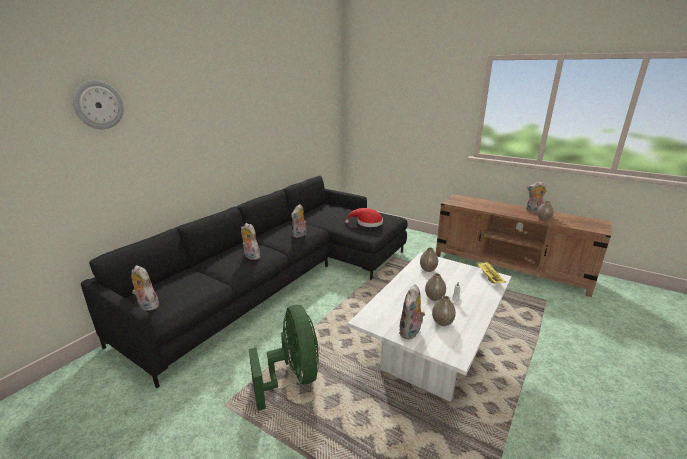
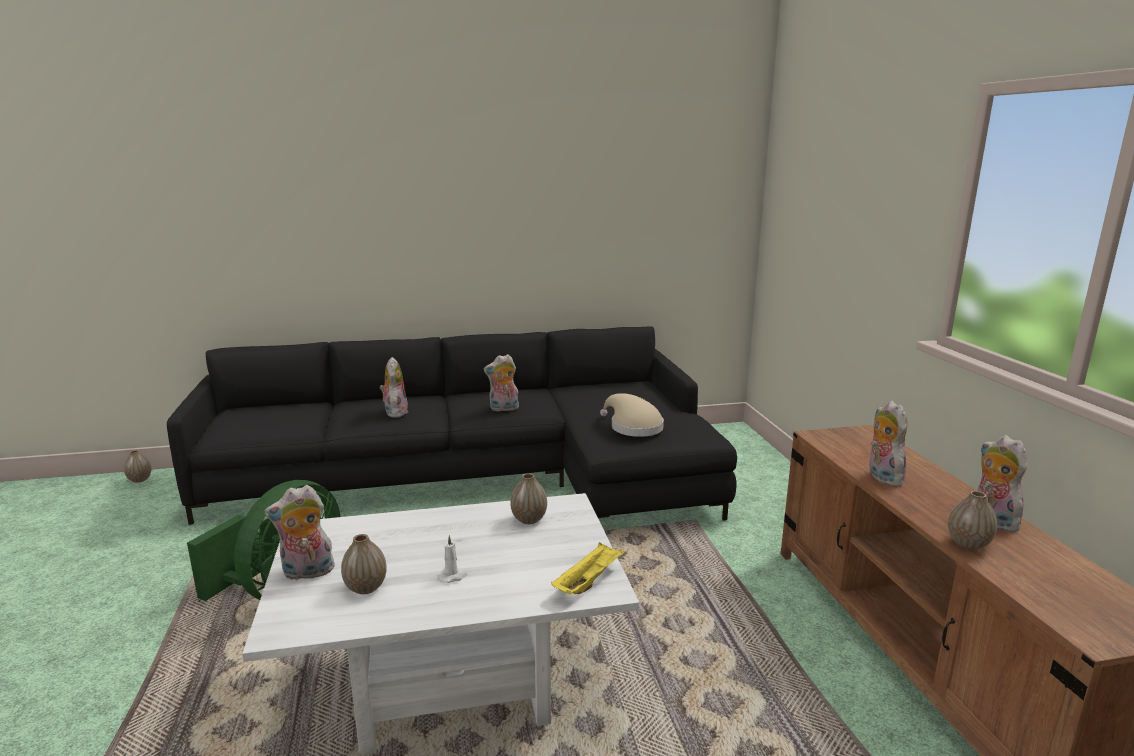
camera: 45 degrees right, 5 degrees down
wall clock [73,80,124,129] -> none
plush toy [131,265,161,311] -> plush toy moved to [869,401,908,486]
red hat [345,208,383,227] -> beige hat [600,393,664,437]
vase [425,273,446,301] -> vase moved to [124,450,152,483]

